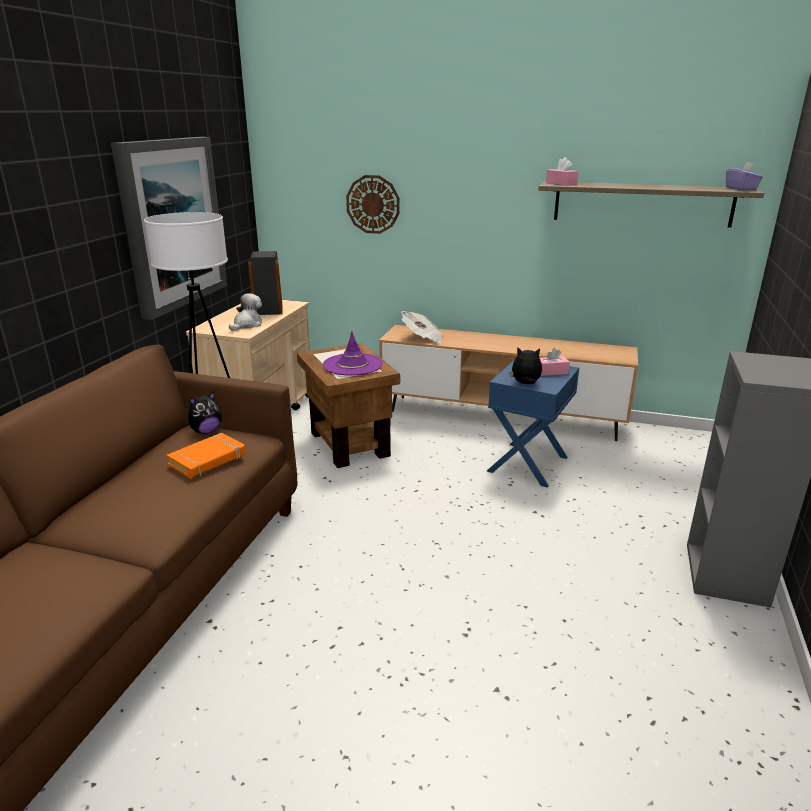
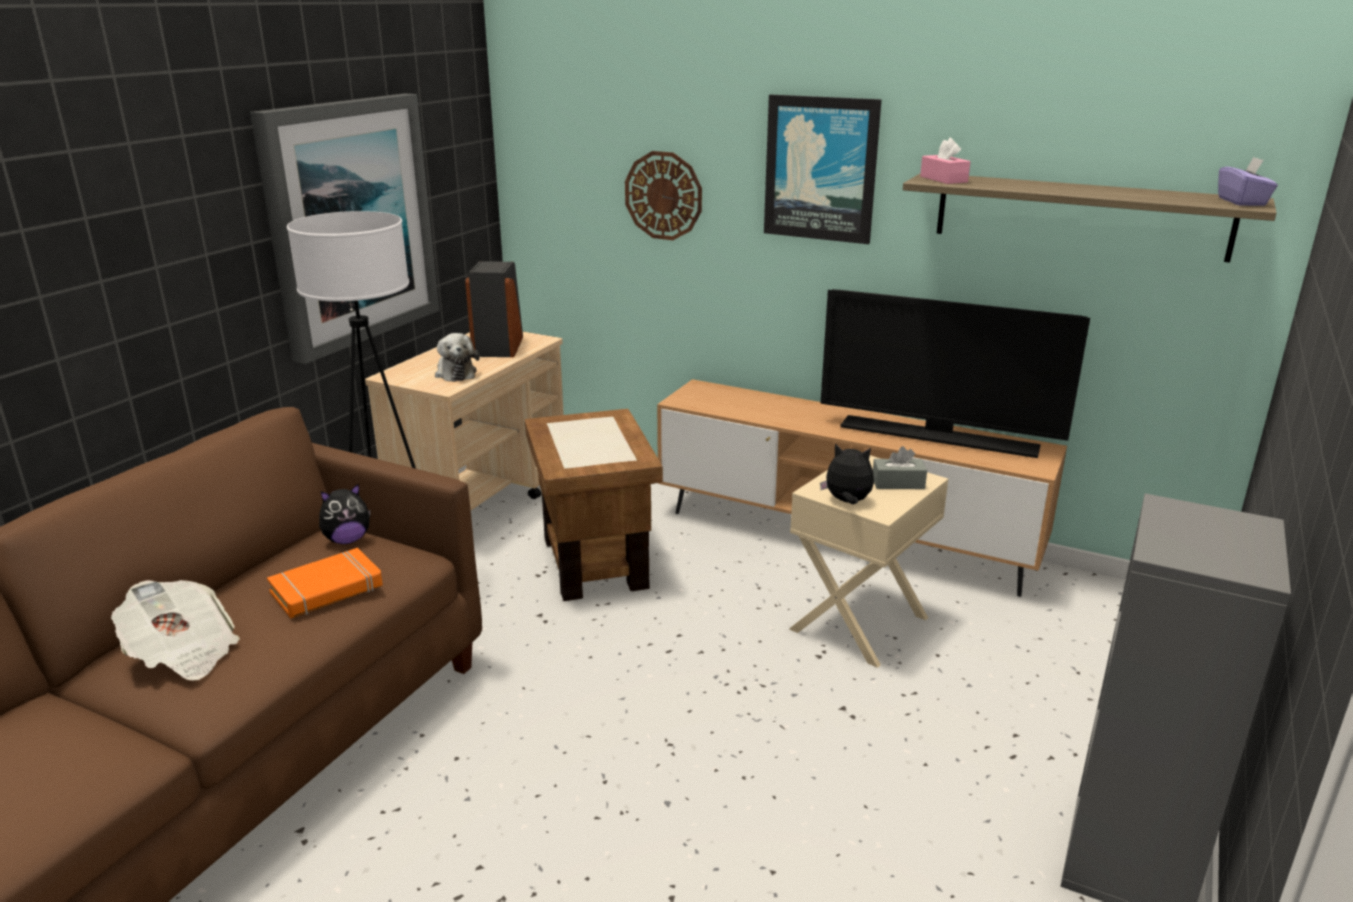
camera: 10 degrees right, 0 degrees up
plush toy [229,293,262,331] -> plush toy turned 120 degrees clockwise [435,333,480,382]
purple hat [323,331,383,376] -> none
newspaper [401,311,443,343] -> newspaper moved to [111,580,240,681]
blue side table [487,361,579,488] -> beige side table [789,455,948,668]
pink tissue box [540,348,570,376] -> grey tissue box [873,446,927,489]
none -> picture [764,95,882,244]
none -> television [820,289,1090,458]

